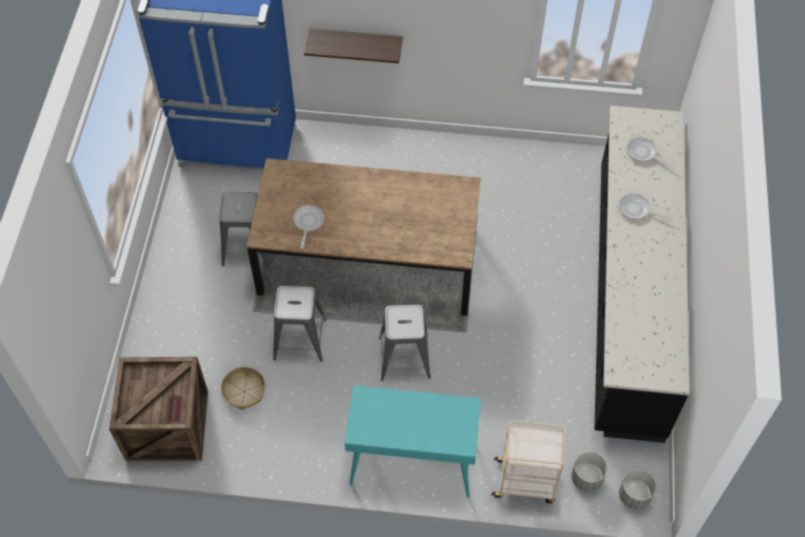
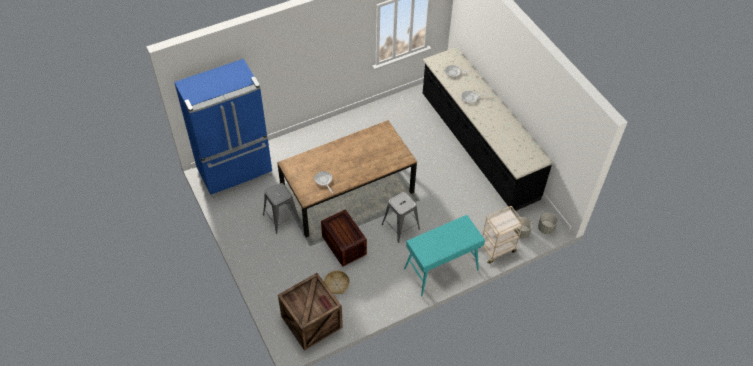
camera: 35 degrees left, 5 degrees down
grey stool [273,286,326,362] -> crate [321,210,367,267]
shelf [304,29,403,63] -> none

